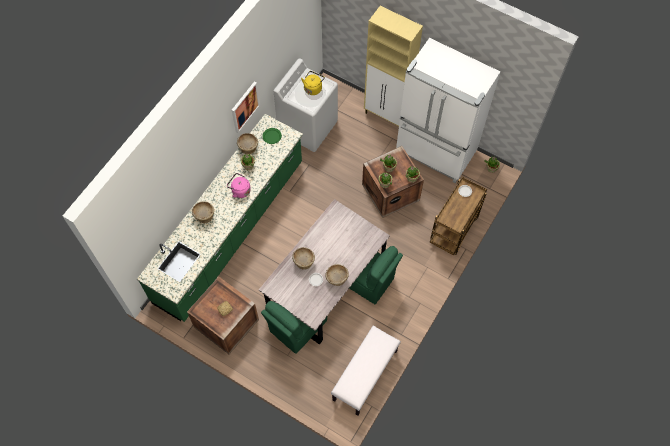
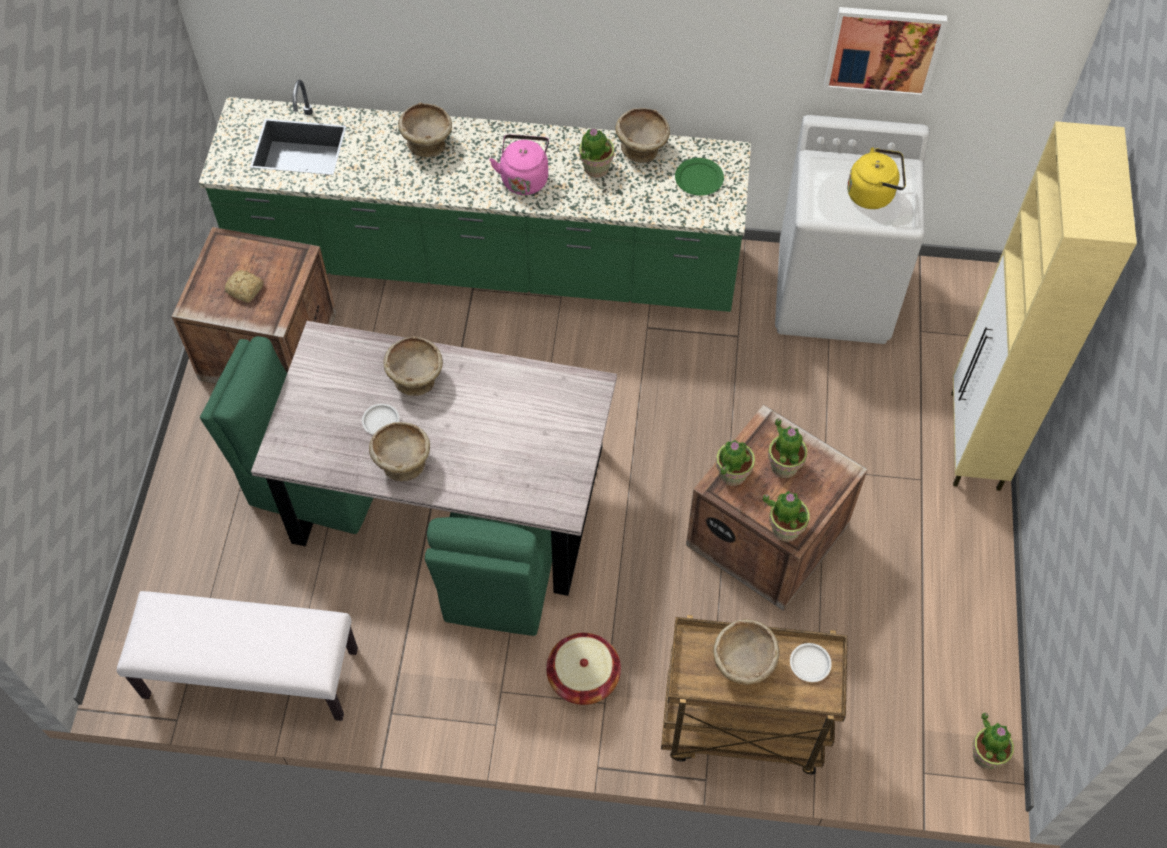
camera: 65 degrees right, 5 degrees down
picture [232,82,260,133] -> picture moved to [824,7,947,98]
white fridge [396,38,500,183] -> none
none -> basket [546,633,621,705]
none -> beige bowl [713,619,780,684]

